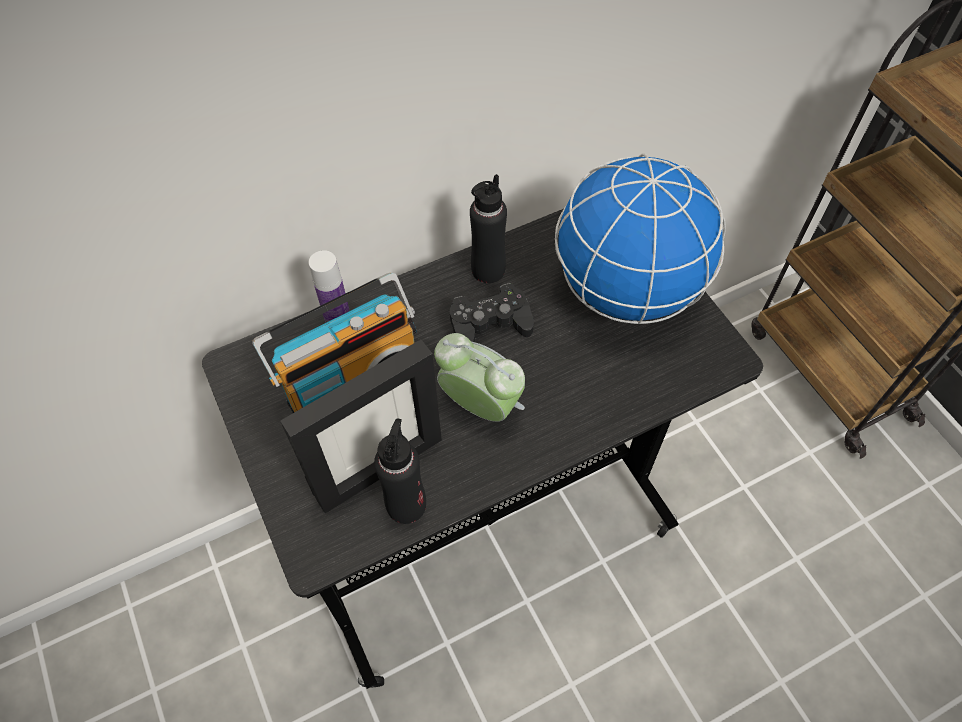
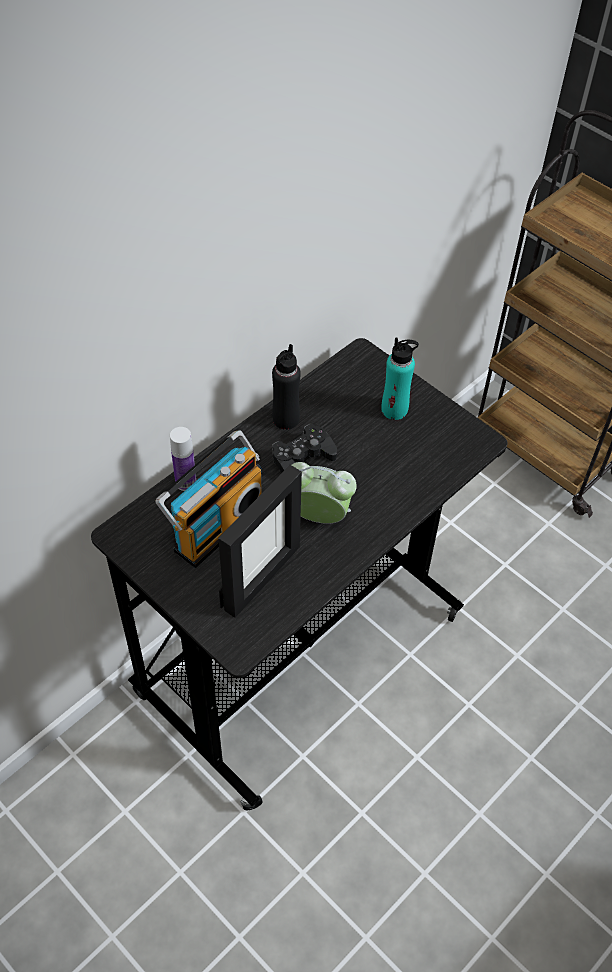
camera: 20 degrees left, 5 degrees down
black bottle [374,418,426,524] -> none
globe [555,154,726,324] -> turquoise bottle [381,337,419,420]

